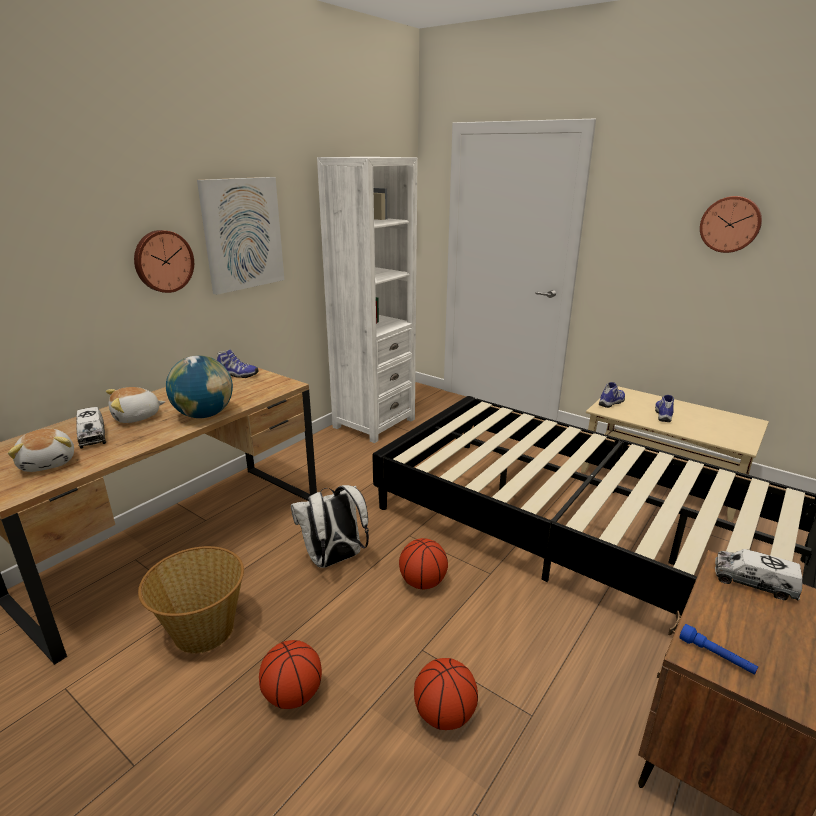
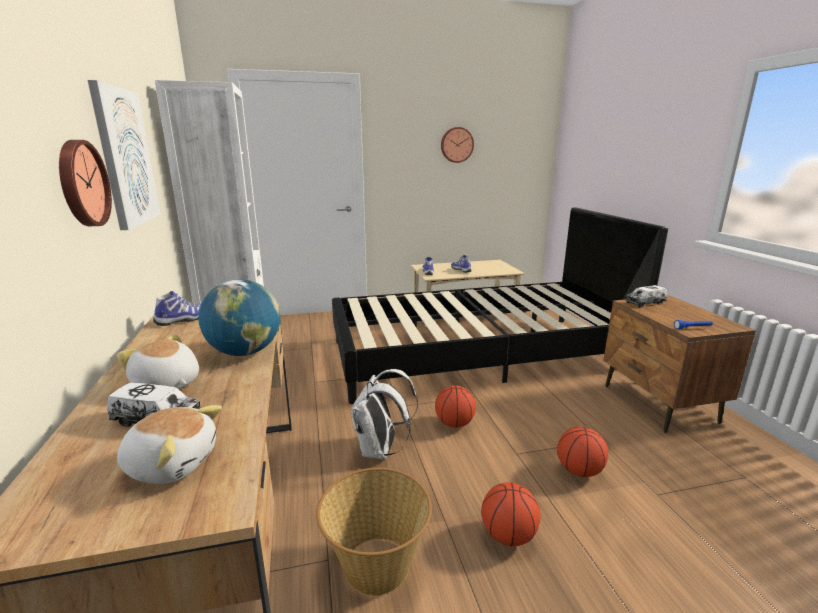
camera: 50 degrees left, 5 degrees down
plush toy [106,387,165,423] -> plush toy turned 120 degrees clockwise [117,335,199,389]

